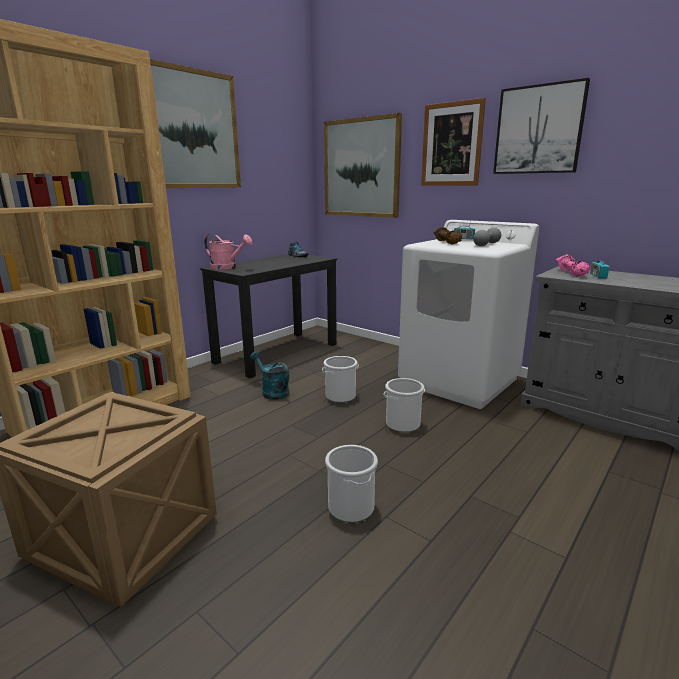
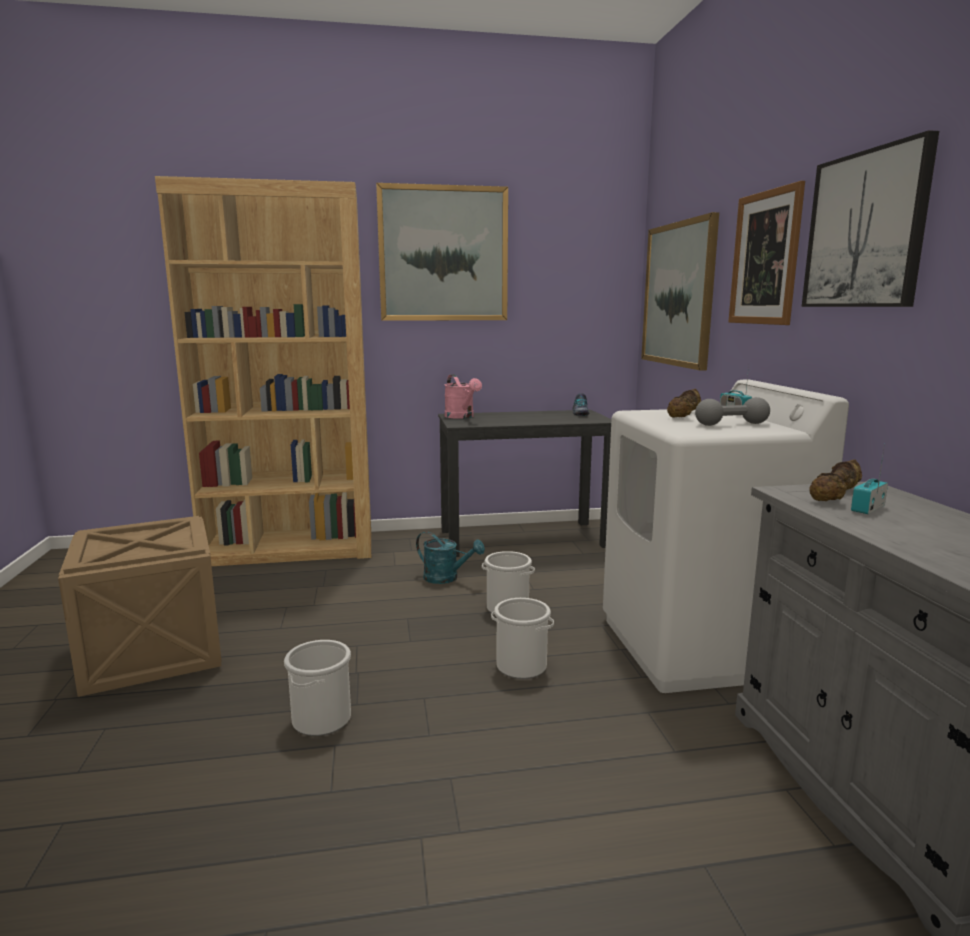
camera: 40 degrees right, 5 degrees down
turquoise watering can [250,351,289,400] -> turquoise watering can turned 120 degrees clockwise [416,531,485,584]
pink dumbbell [556,254,591,277] -> brown dumbbell [810,459,862,501]

